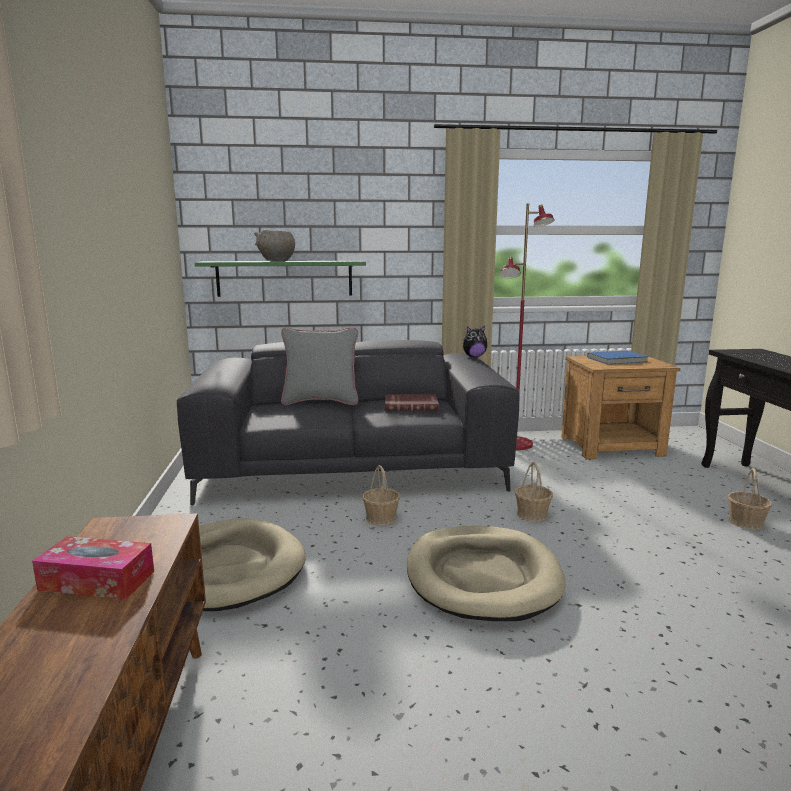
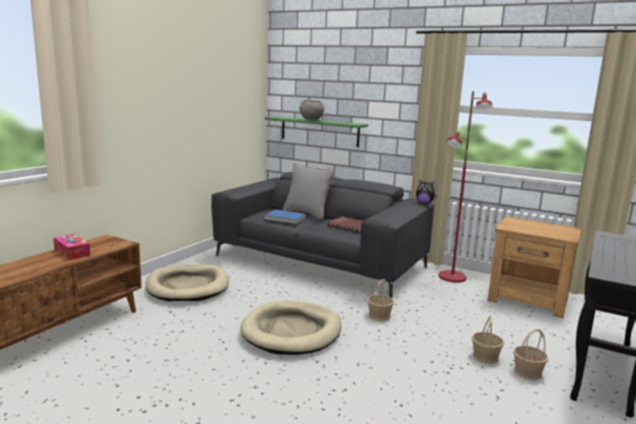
camera: 35 degrees right, 0 degrees up
basket [362,465,400,526] -> basket moved to [472,315,504,364]
blue book [587,350,648,364] -> blue book moved to [264,210,306,224]

